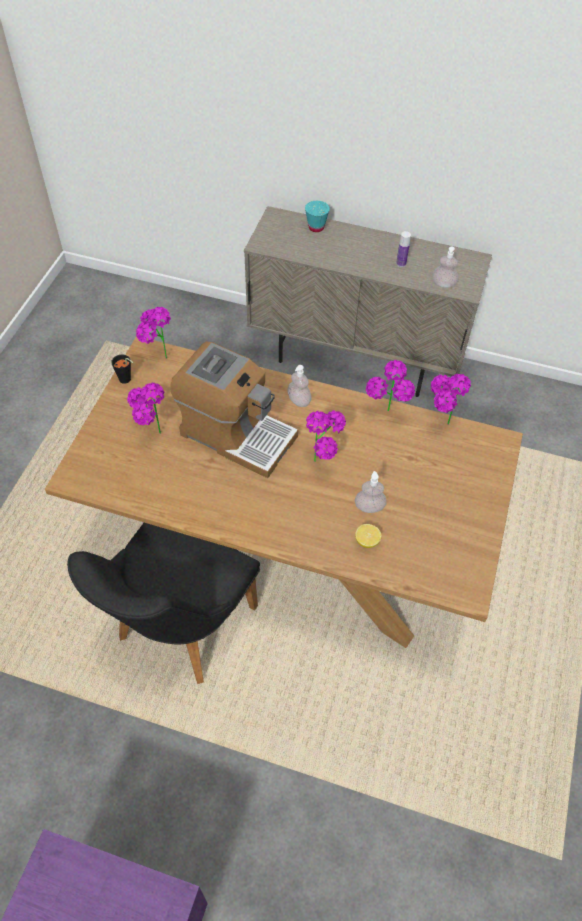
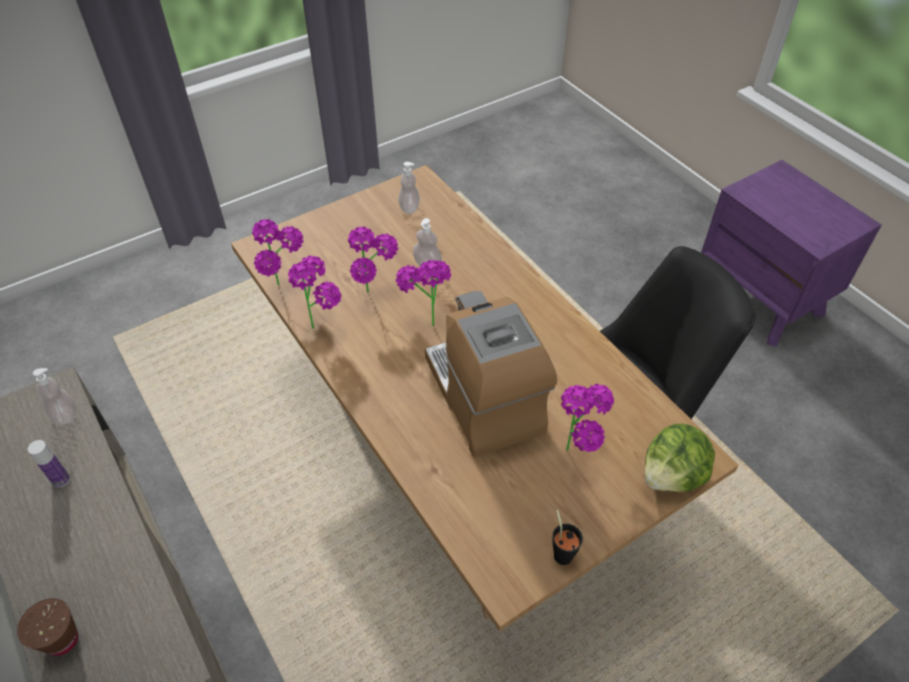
camera: 140 degrees left, 5 degrees down
potted plant [136,307,171,359] -> potted plant moved to [348,226,398,293]
soap dispenser [287,365,311,407] -> soap dispenser moved to [398,162,420,214]
turquoise cup [305,201,330,232] -> brown cup [17,598,78,656]
lemon [355,524,382,548] -> none
none -> lettuce [644,424,715,492]

